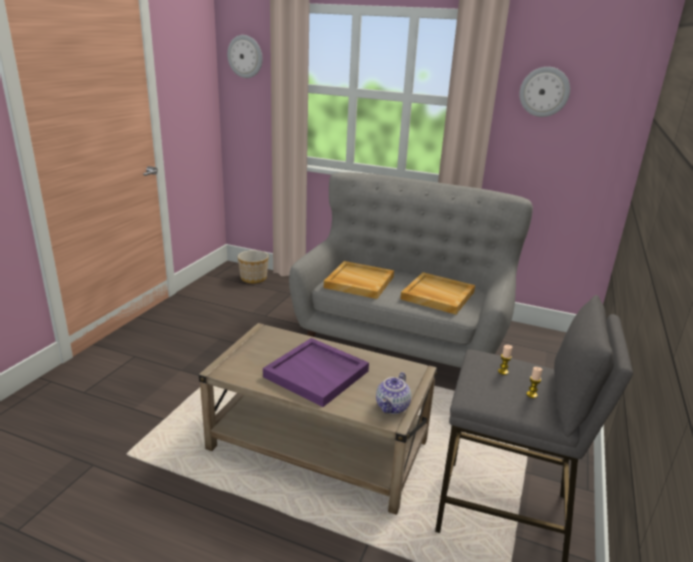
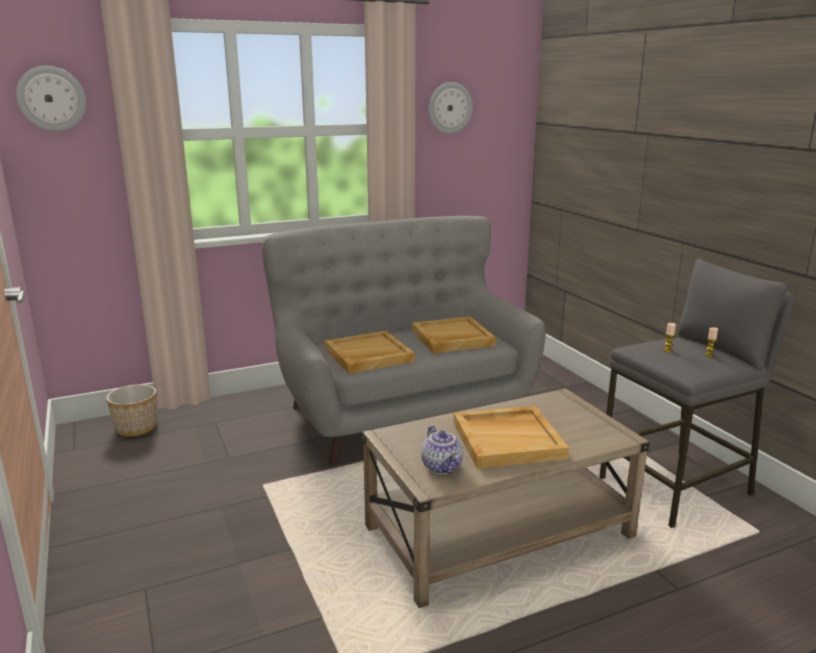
camera: 45 degrees left, 5 degrees down
purple tray [263,338,369,407] -> beige tray [454,406,569,468]
teapot [376,372,411,414] -> teapot moved to [421,426,463,474]

